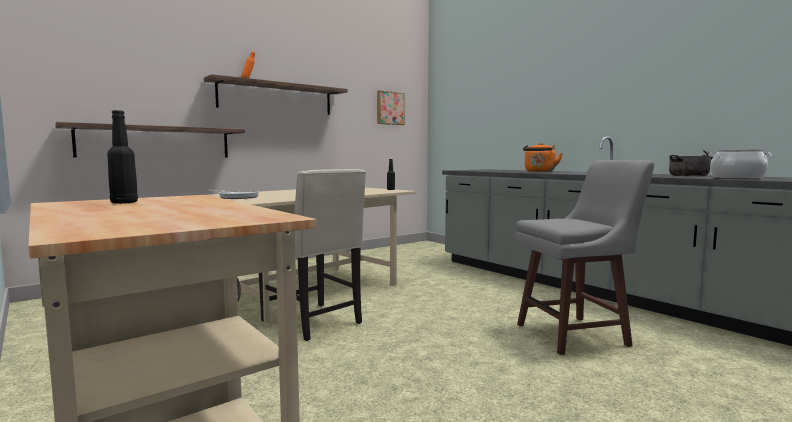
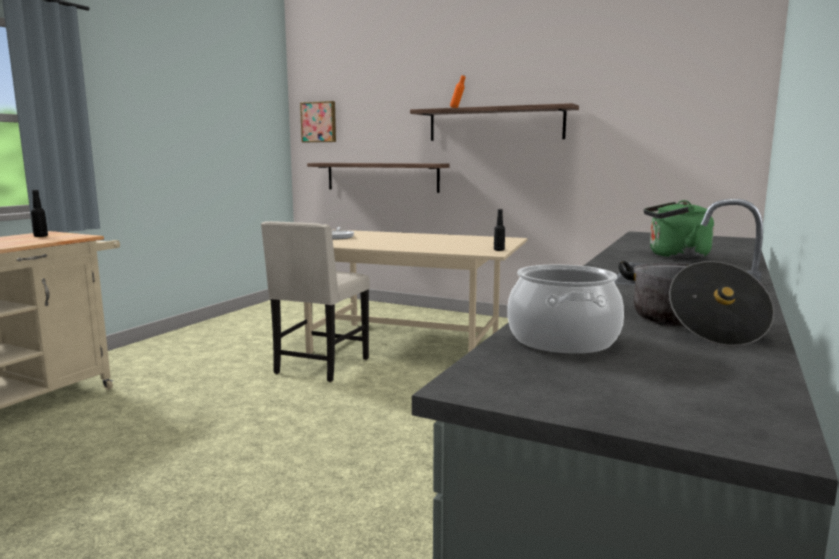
camera: 65 degrees right, 5 degrees up
picture [377,90,405,125] -> picture moved to [300,101,336,142]
grey stool [515,160,654,355] -> none
orange kettle [523,143,563,172] -> green kettle [644,200,714,259]

